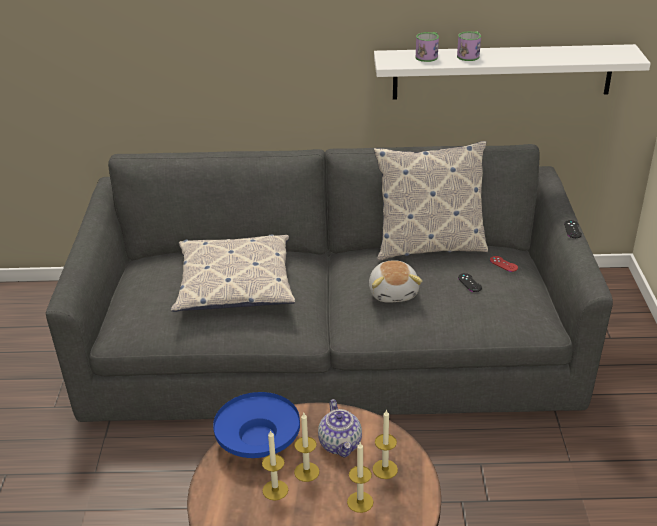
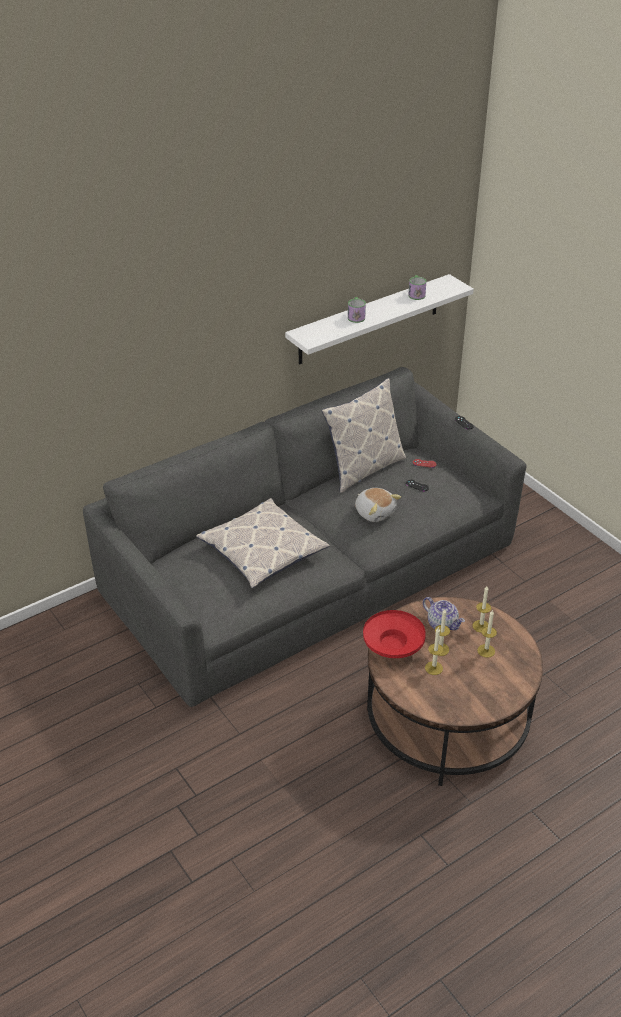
camera: 35 degrees left, 5 degrees up
blue bowl [213,392,300,458] -> red bowl [363,610,426,658]
mug [416,32,439,62] -> mug moved to [408,275,427,300]

